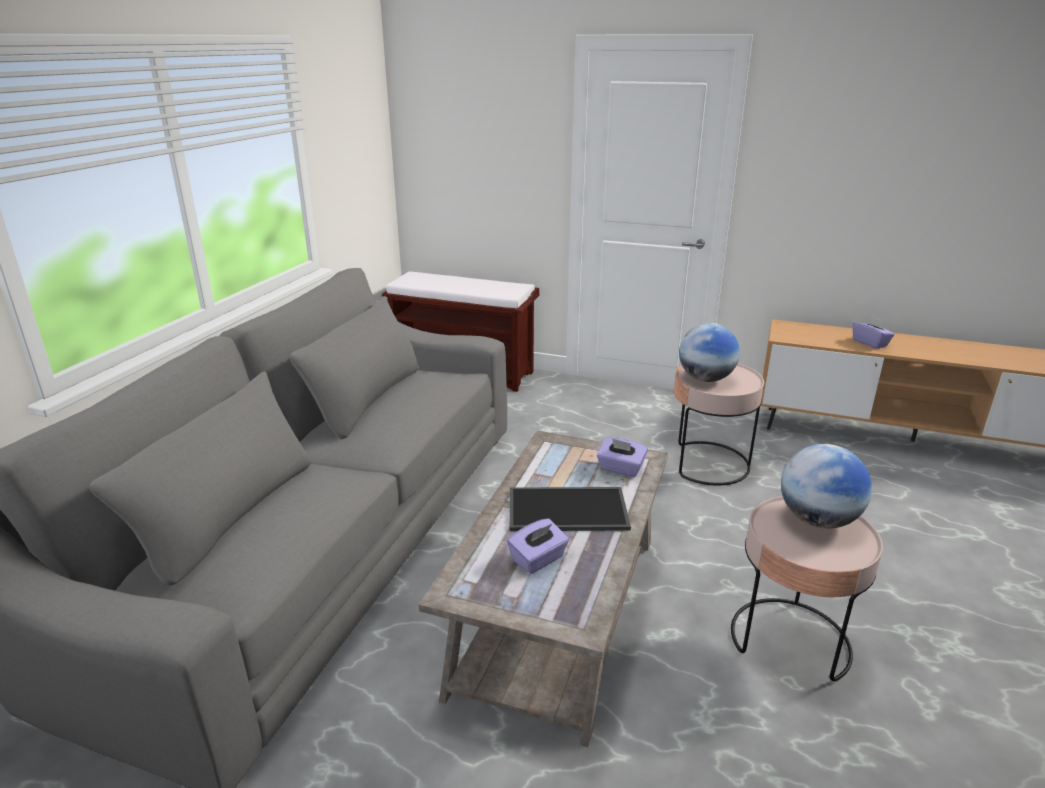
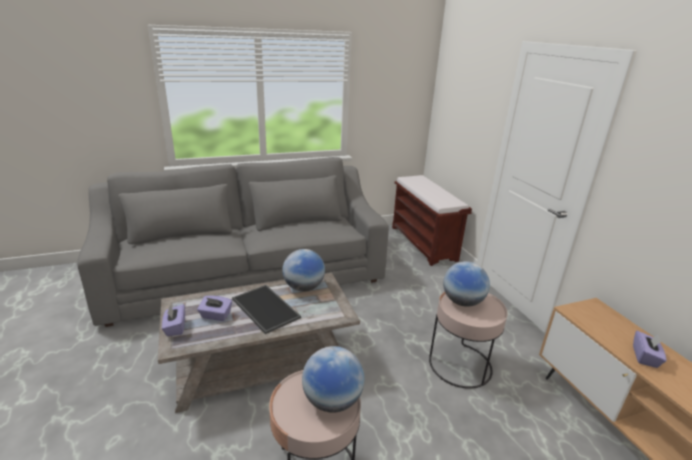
camera: 50 degrees right, 0 degrees up
purple tissue box [597,438,648,477] -> purple tissue box moved to [162,304,185,336]
none -> globe [282,249,325,292]

